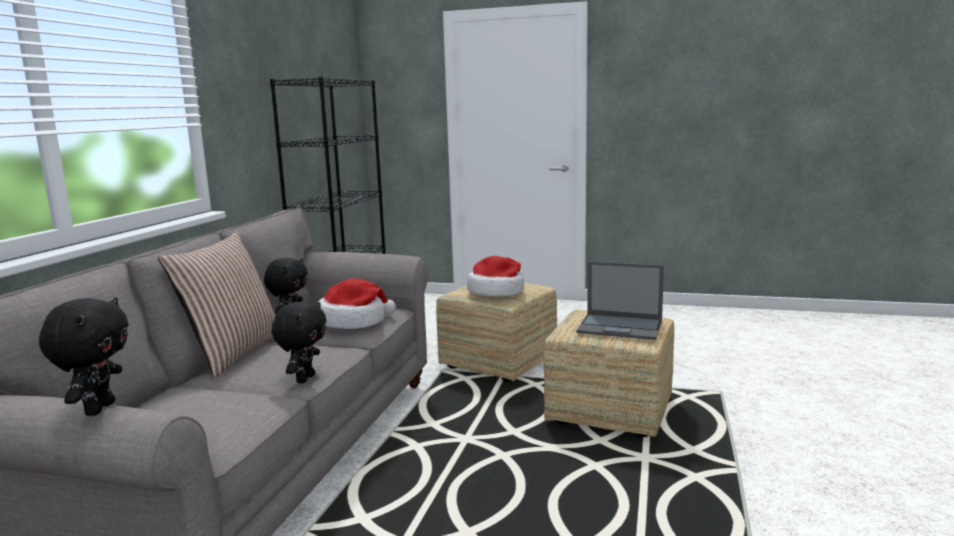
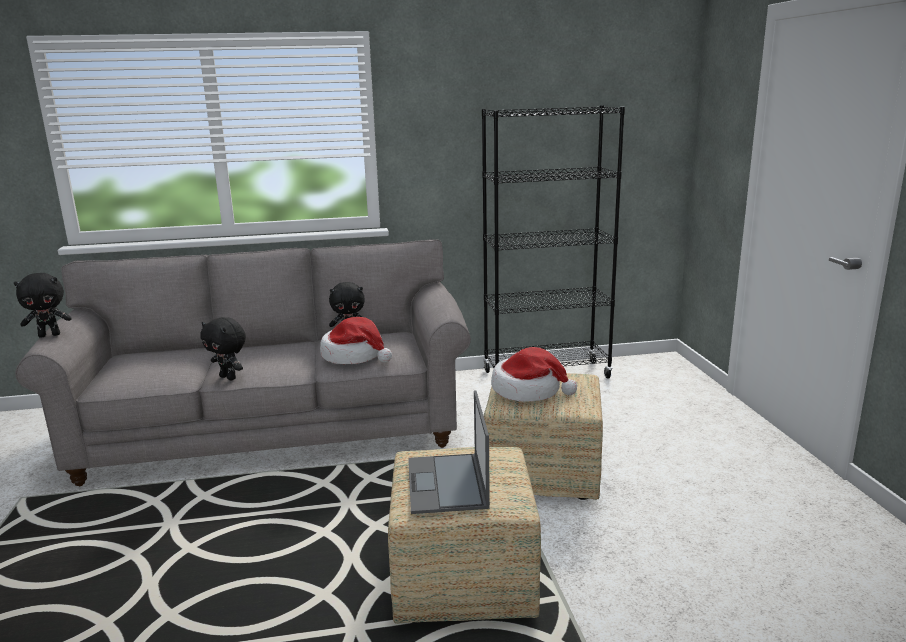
camera: 65 degrees right, 5 degrees up
pillow [158,231,275,378] -> none
black plush toy [272,302,327,383] -> black plush toy turned 45 degrees clockwise [200,317,246,380]

